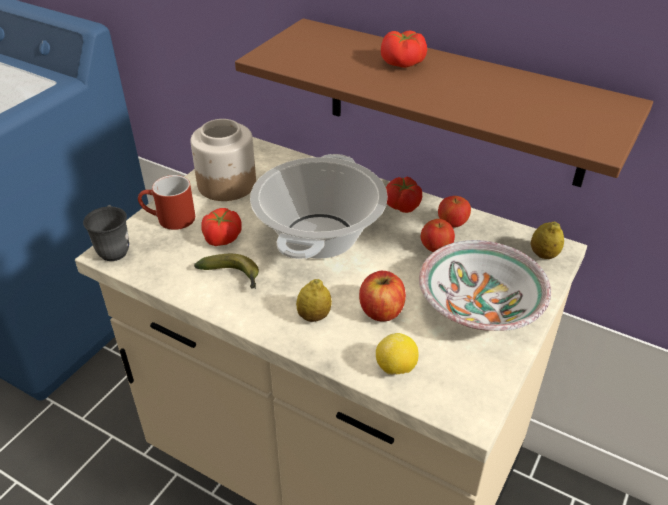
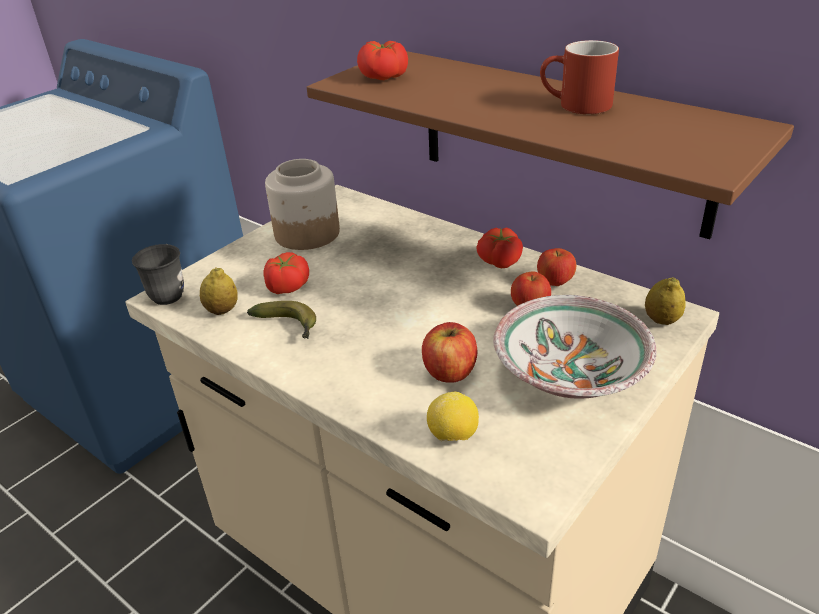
camera: 10 degrees right, 5 degrees down
red mug [138,175,195,230] -> red mug moved to [540,40,619,114]
cooking pot [250,154,388,259] -> none
lemon [296,279,332,322] -> lemon moved to [200,267,238,315]
tomato [381,31,427,68] -> tomato moved to [357,41,408,80]

